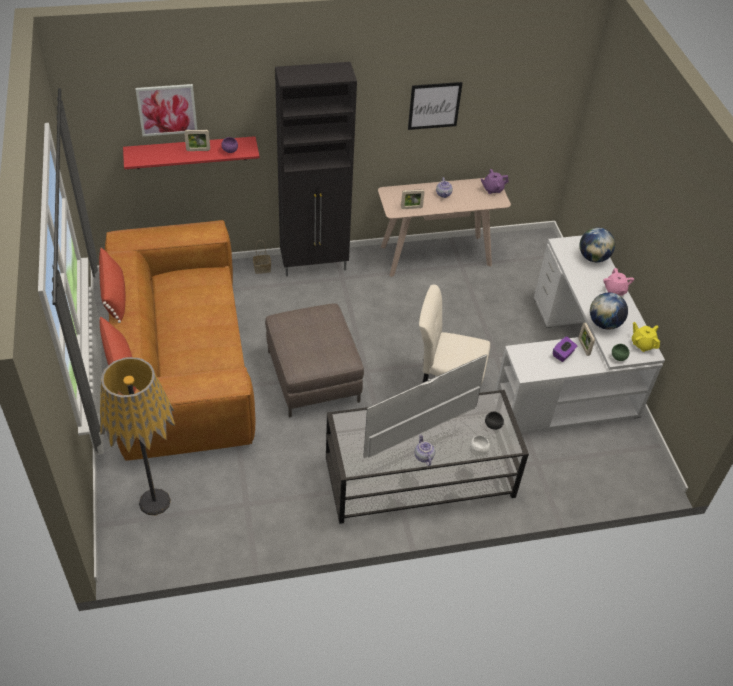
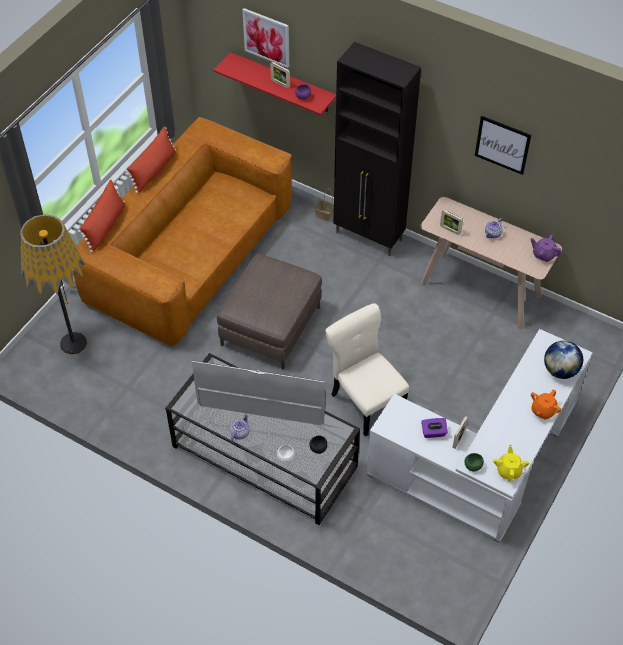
camera: 45 degrees right, 5 degrees up
globe [590,292,628,330] -> none
pink teapot [603,268,634,296] -> orange teapot [531,390,561,420]

